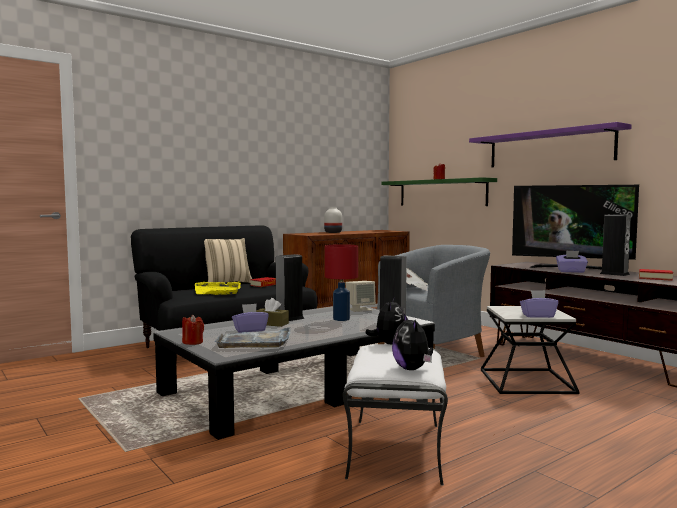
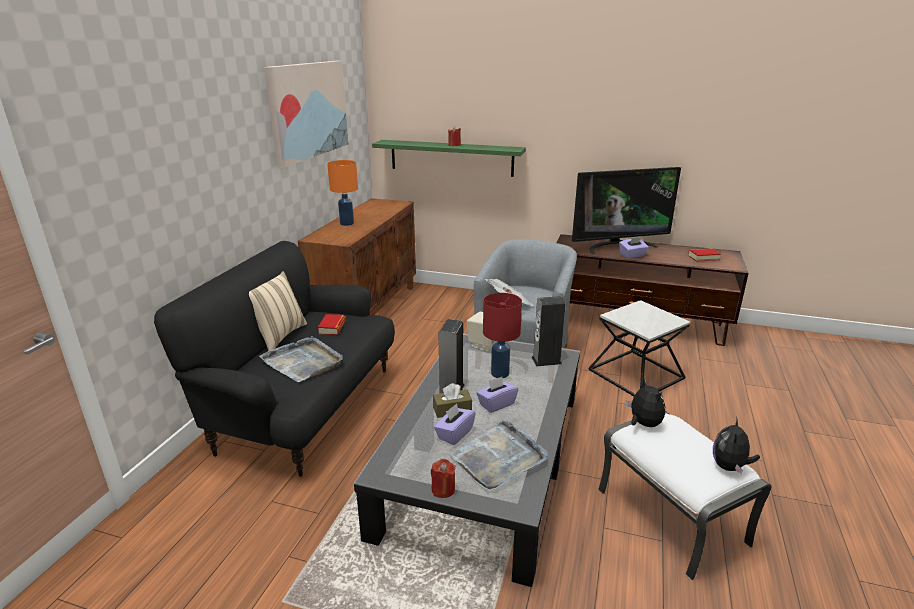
camera: 35 degrees left, 20 degrees up
yellow tray [195,281,241,295] -> grey tray [259,336,343,382]
white vase [324,207,342,233] -> orange table lamp [327,160,358,226]
plush toy [392,314,433,370] -> plush toy turned 75 degrees clockwise [713,418,760,474]
purple shelf [469,122,632,167] -> none
purple tissue box [520,290,559,318] -> purple tissue box moved to [476,377,518,413]
speaker [600,214,631,276] -> none
none -> picture [264,61,349,168]

